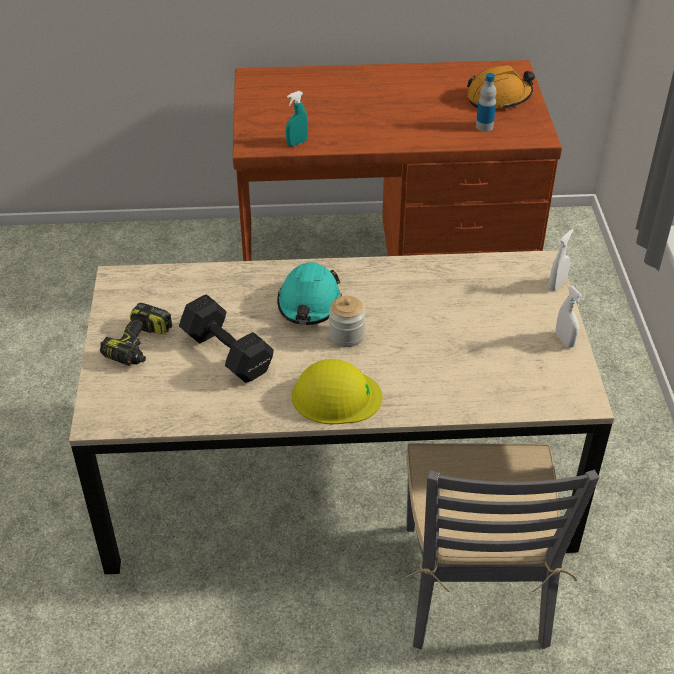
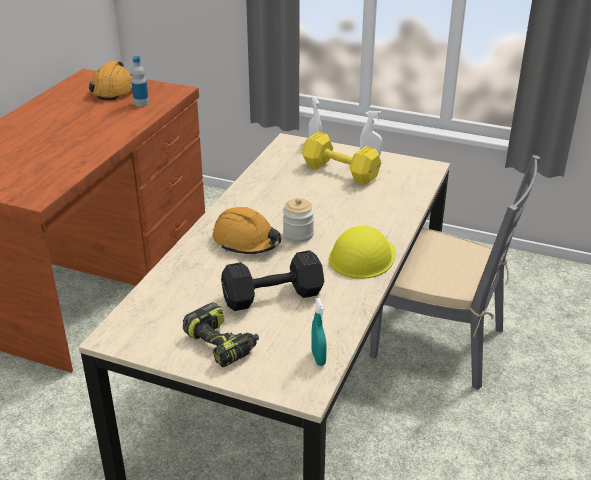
camera: 65 degrees left, 10 degrees down
turquoise hard hat [277,262,342,325] -> orange hard hat [212,207,281,254]
turquoise spray bottle [286,91,308,147] -> turquoise spray bottle moved to [311,298,327,366]
none -> yellow dumbbell [302,132,381,185]

